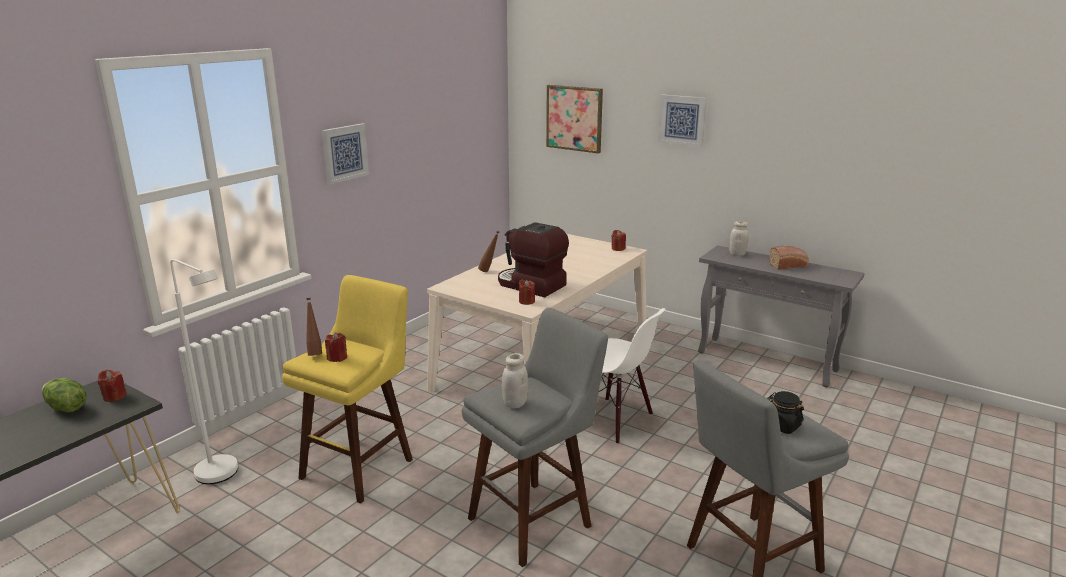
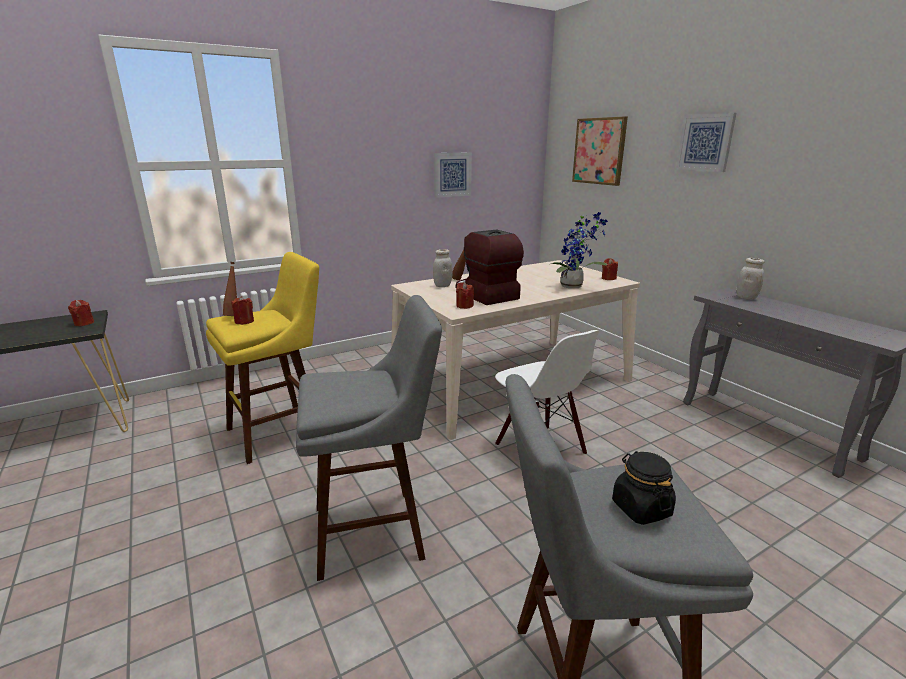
camera: 25 degrees right, 0 degrees up
lettuce [42,378,87,412] -> none
white floor lamp [170,259,238,484] -> none
picture [321,123,369,184] -> picture moved to [434,153,472,198]
white jar [502,353,528,409] -> white jar moved to [433,249,452,287]
bread [770,246,809,270] -> none
none -> potted plant [551,212,608,288]

